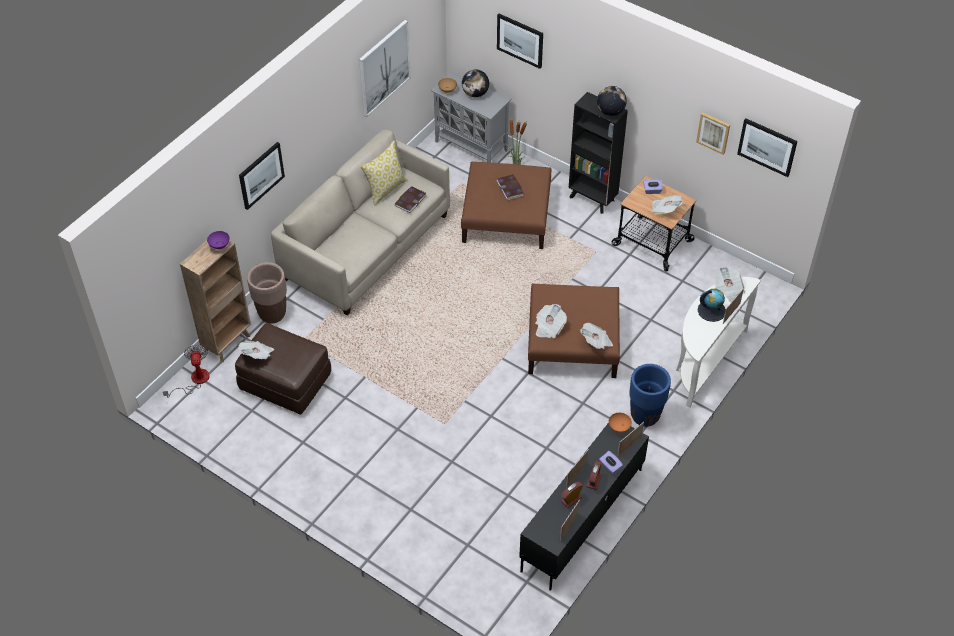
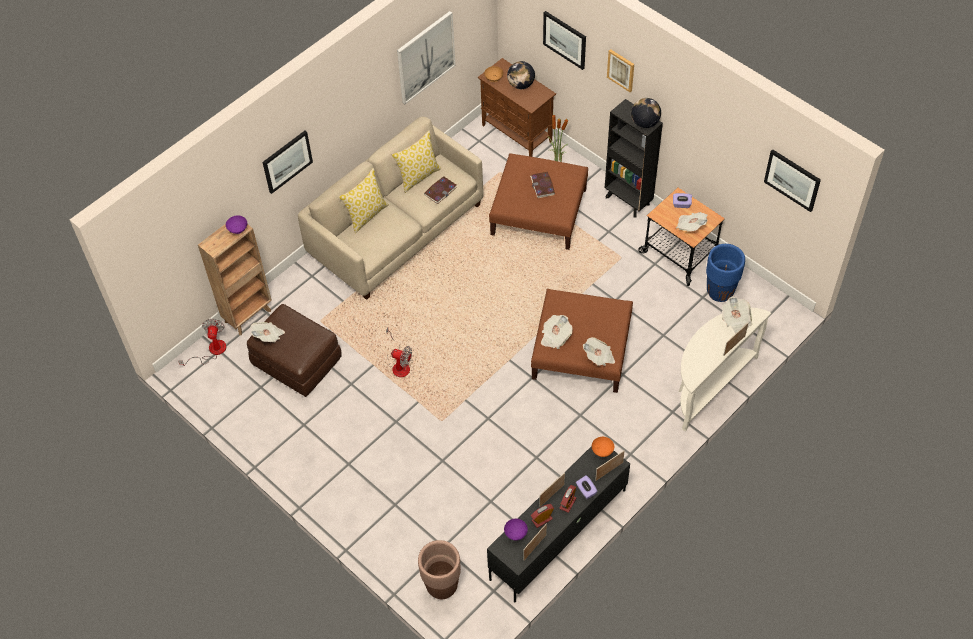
camera: 10 degrees right, 5 degrees up
brown planter [247,262,287,324] -> brown planter moved to [418,540,461,599]
grey cabinet [431,71,512,163] -> brown cabinet [478,58,556,157]
blue planter [629,364,671,427] -> blue planter moved to [706,244,745,302]
picture [696,112,730,155] -> picture moved to [607,49,634,92]
globe [698,288,726,322] -> none
none -> pillow [339,168,389,233]
none -> fan [386,327,412,377]
none -> purple bowl [504,519,528,540]

